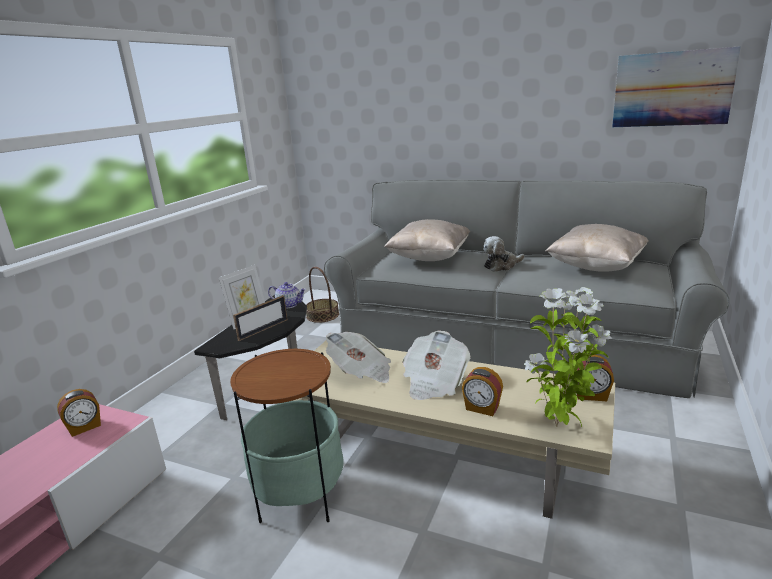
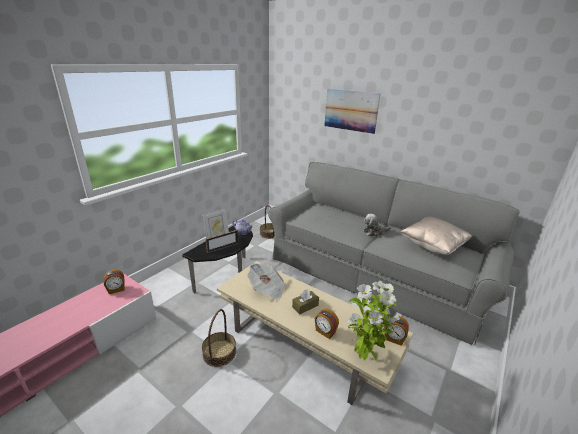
camera: 10 degrees right, 5 degrees up
side table [230,349,344,523] -> basket [202,309,236,367]
beige pillow [384,219,470,261] -> none
newspaper [402,331,470,400] -> brown tissue box [292,289,319,314]
picture [612,46,741,127] -> picture moved to [324,89,381,134]

